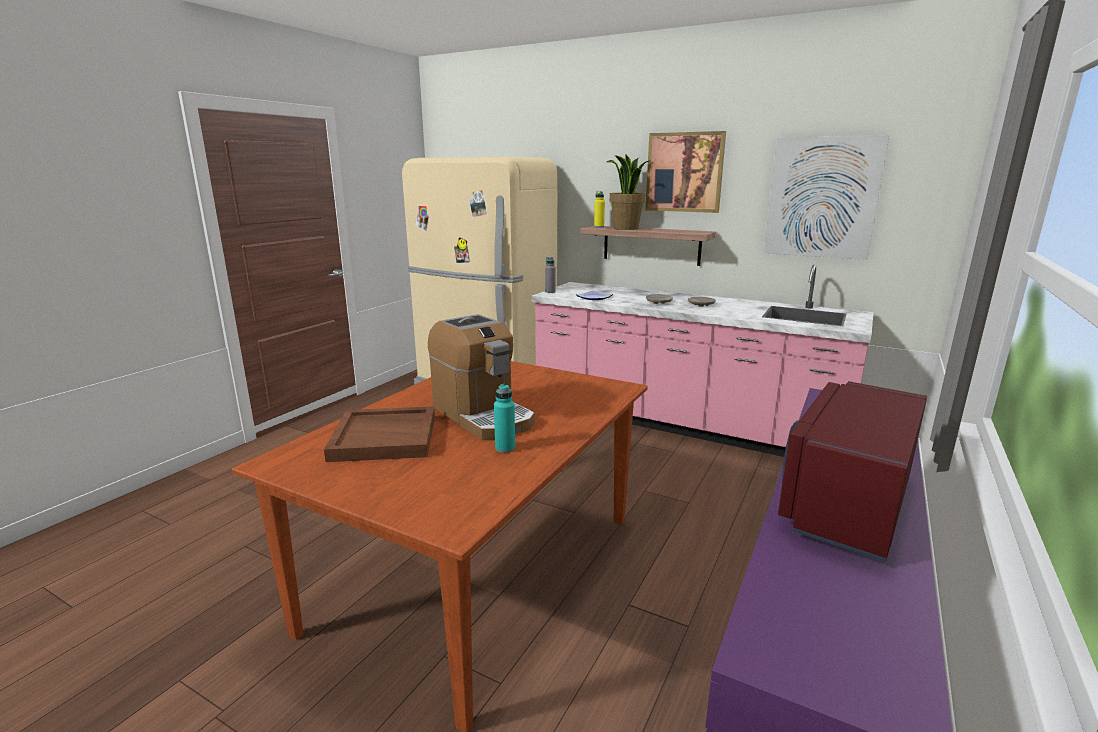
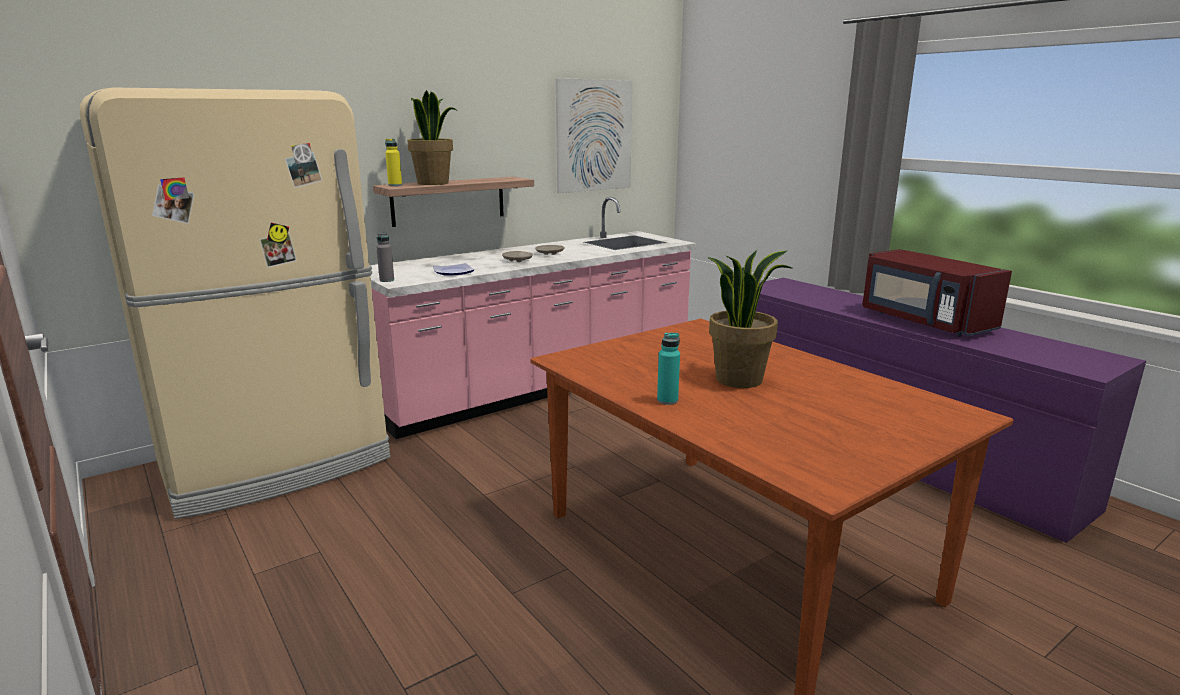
camera: 65 degrees left, 0 degrees up
brown tray [324,406,435,462] -> none
coffee machine [428,314,535,440] -> potted plant [707,250,792,388]
turquoise bottle [494,384,515,453] -> turquoise bottle moved to [657,333,680,405]
picture [645,131,726,213] -> none

